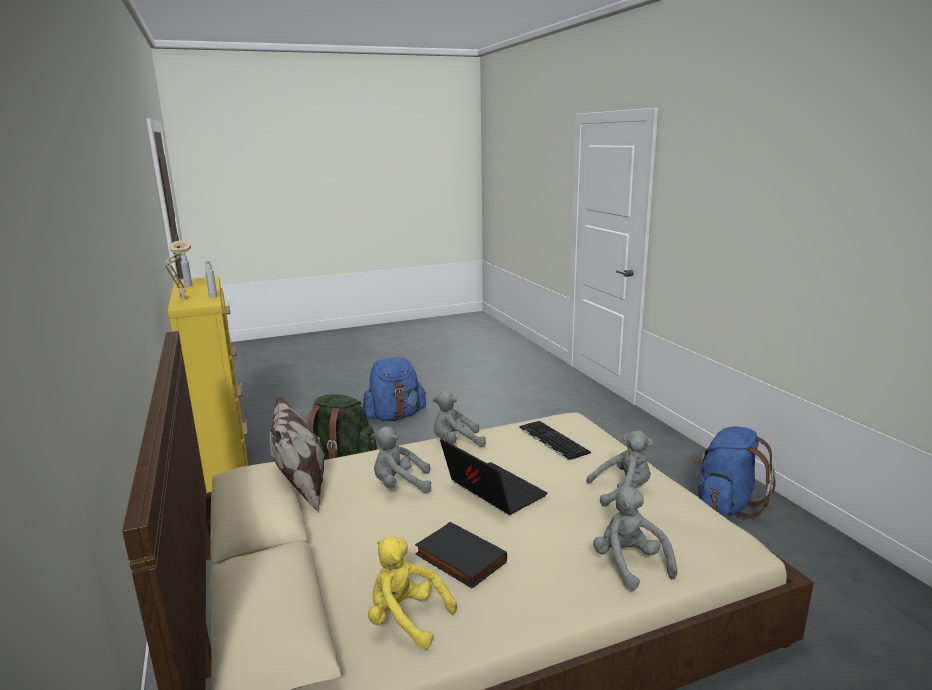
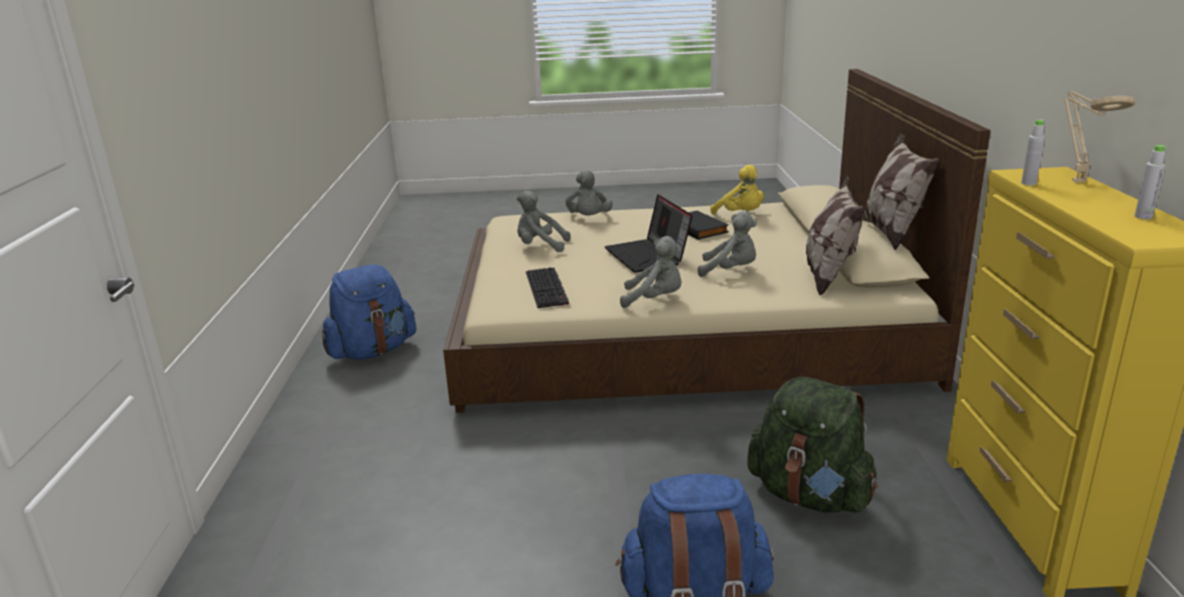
camera: 160 degrees left, 5 degrees up
none -> pillow [862,134,939,250]

